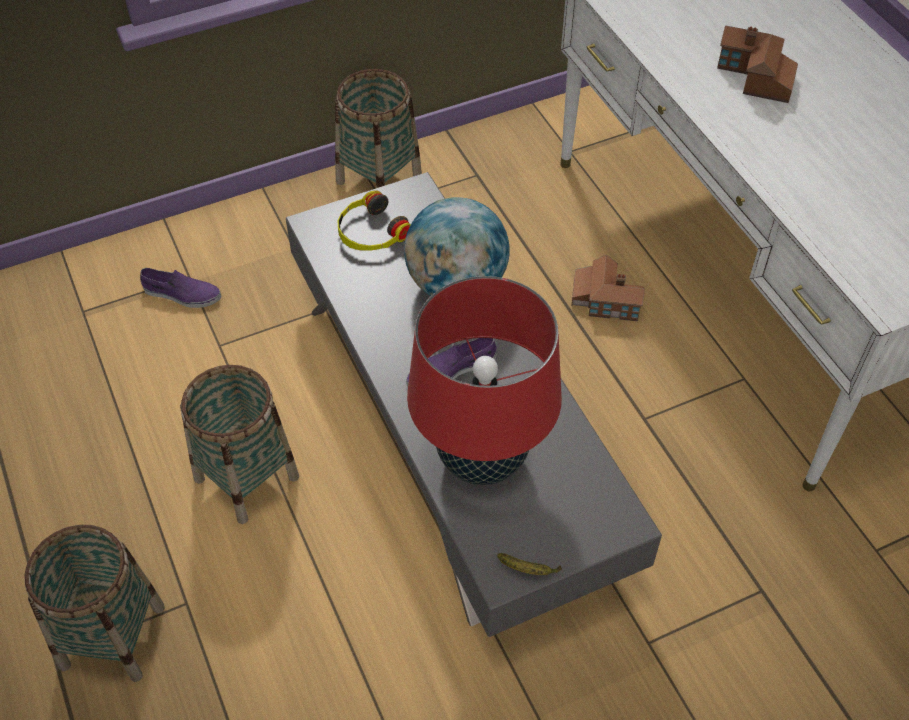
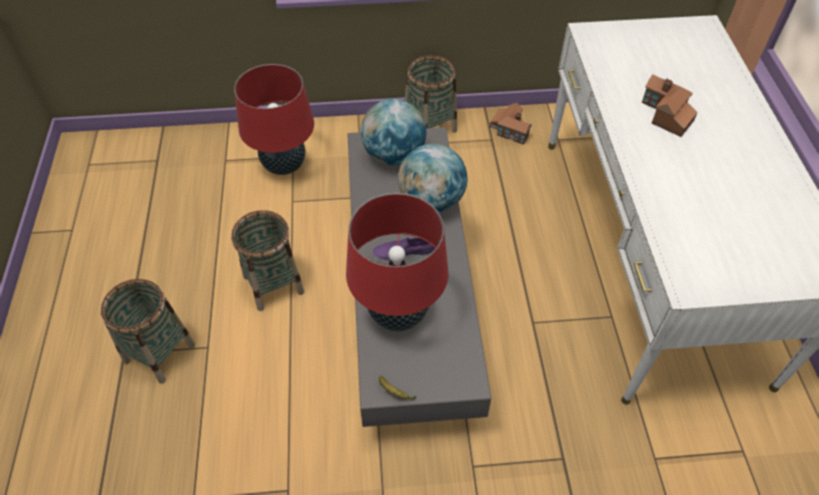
camera: 20 degrees right, 0 degrees up
purple shoe [140,268,221,308] -> red table lamp [234,64,314,175]
headphones [338,190,411,251] -> globe [361,99,426,165]
toy house [571,255,645,321] -> toy house moved to [490,102,532,145]

